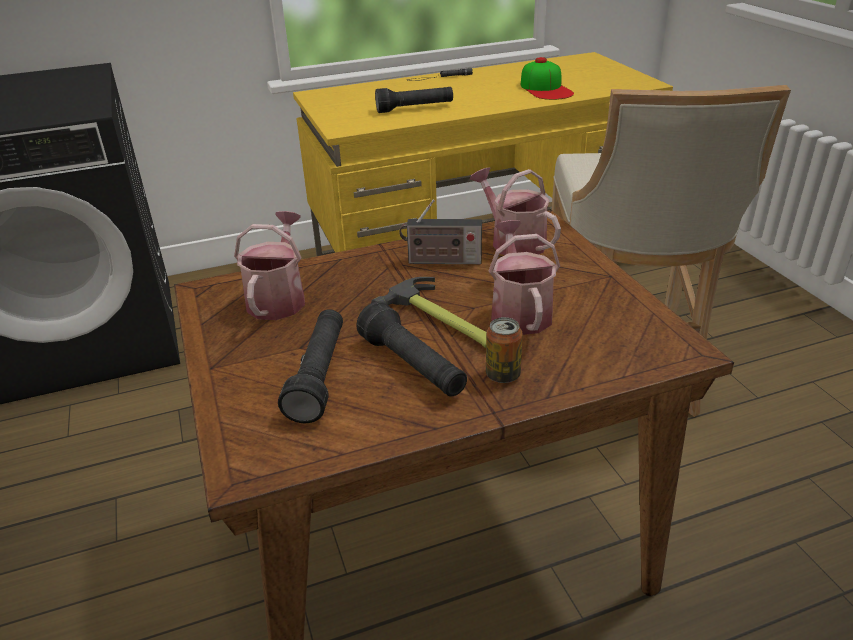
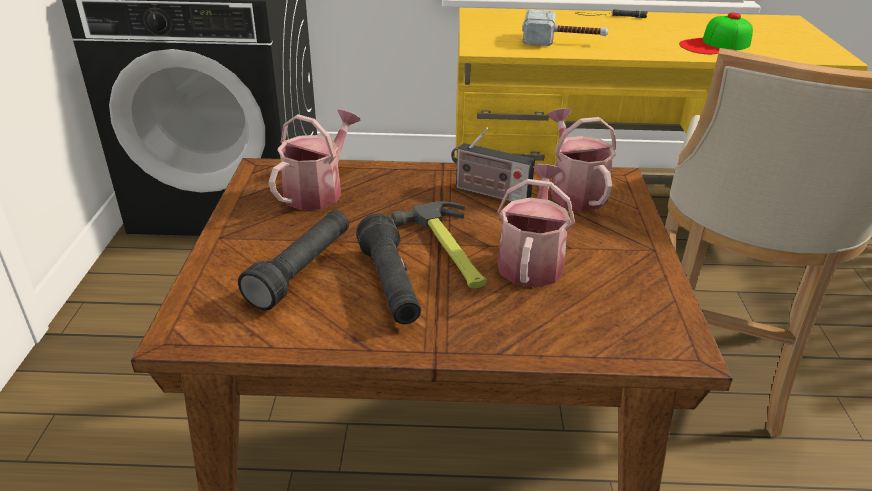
camera: 20 degrees right, 0 degrees up
black flashlight [375,87,453,113] -> hammer [522,9,608,46]
can [486,317,523,383] -> none
cap [521,57,574,100] -> cap turned 60 degrees clockwise [679,13,753,54]

